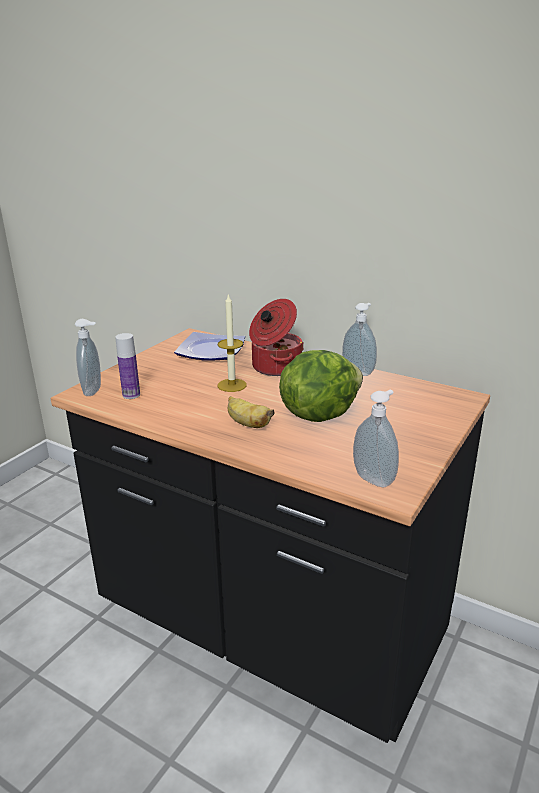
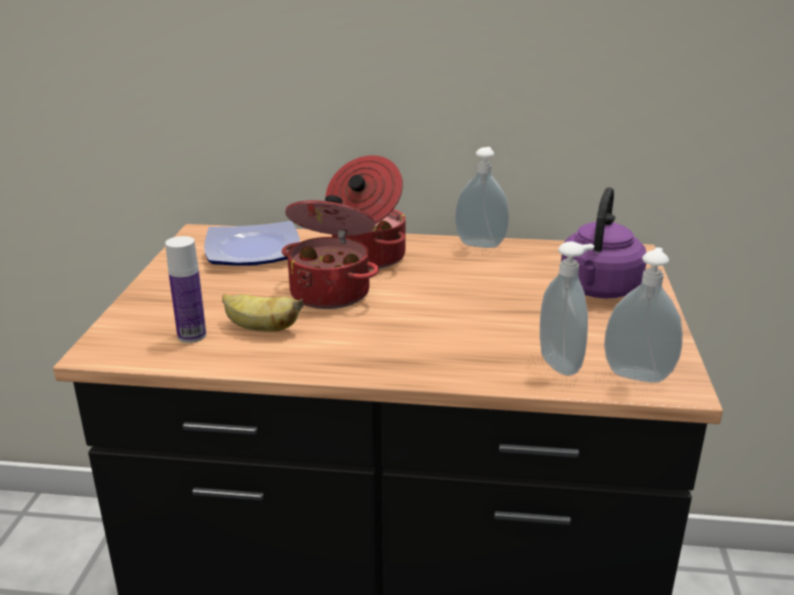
camera: 25 degrees left, 0 degrees up
soap dispenser [75,319,101,396] -> soap dispenser moved to [540,242,594,376]
candle [218,293,247,392] -> cooking pot [282,195,379,309]
banana [228,396,275,428] -> banana moved to [222,294,303,332]
lettuce [279,350,363,422] -> none
none -> purple kettle [561,187,646,298]

